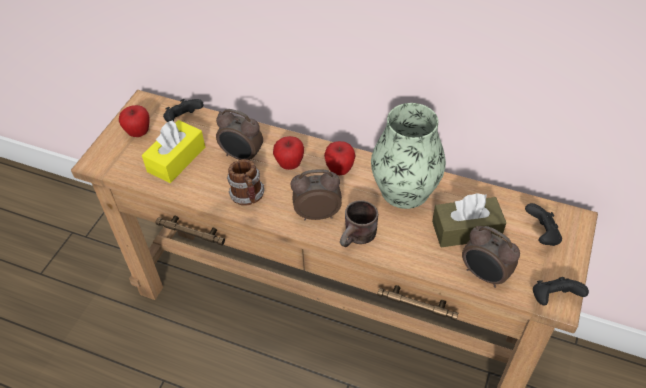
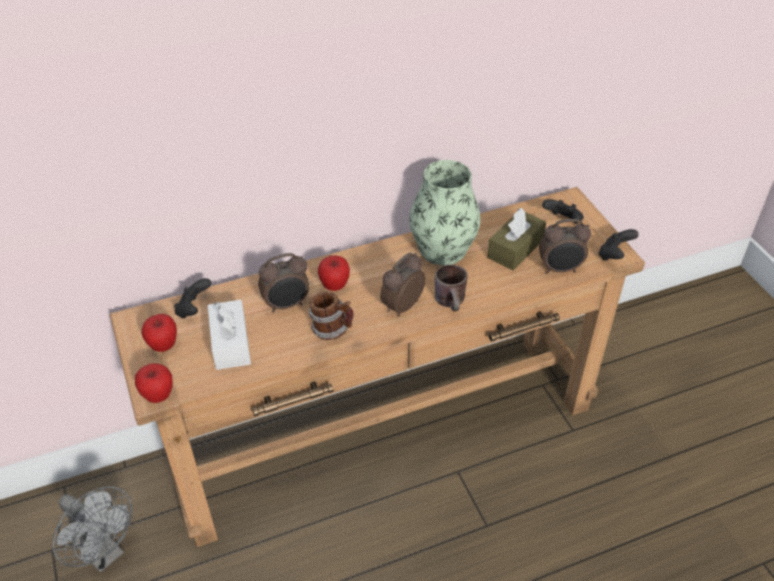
camera: 45 degrees left, 5 degrees down
yellow tissue box [142,120,205,183] -> white tissue box [208,300,251,370]
apple [324,141,356,175] -> apple moved to [135,363,173,403]
none -> grey fan [53,486,132,572]

